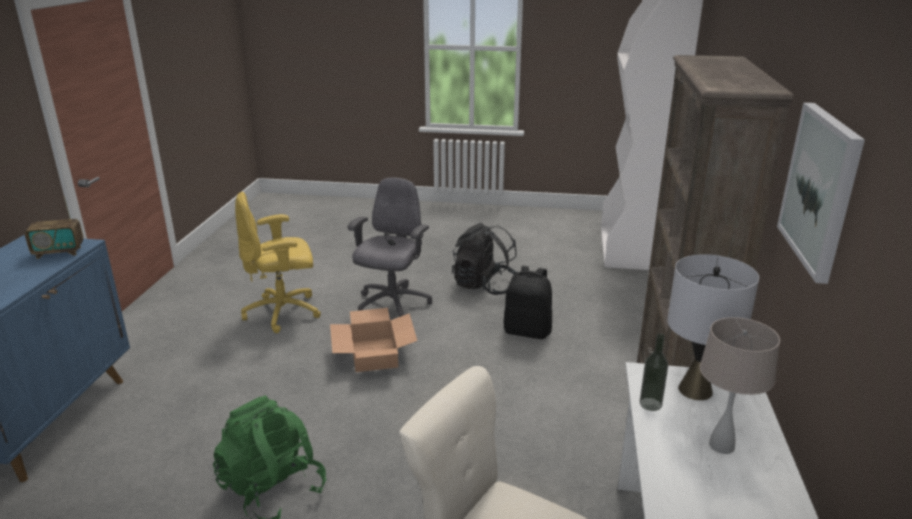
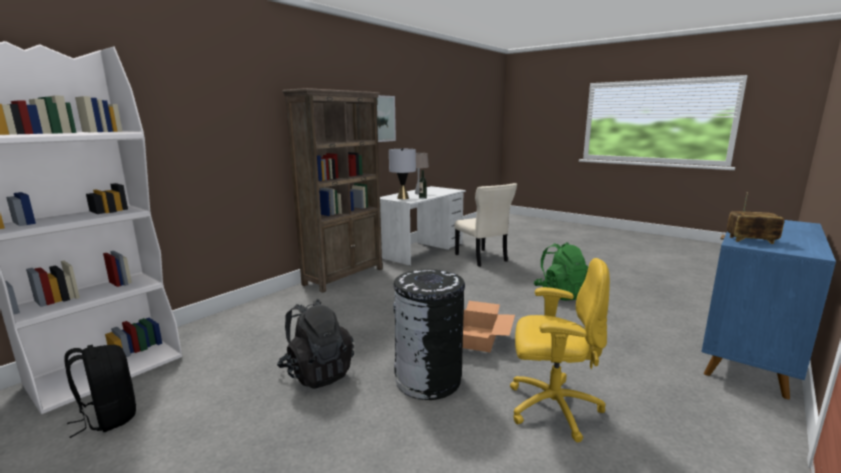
camera: 150 degrees left, 10 degrees down
grey office chair [348,178,432,317] -> black trash can [393,269,465,400]
black backpack [504,266,552,339] -> black backpack moved to [64,345,136,438]

